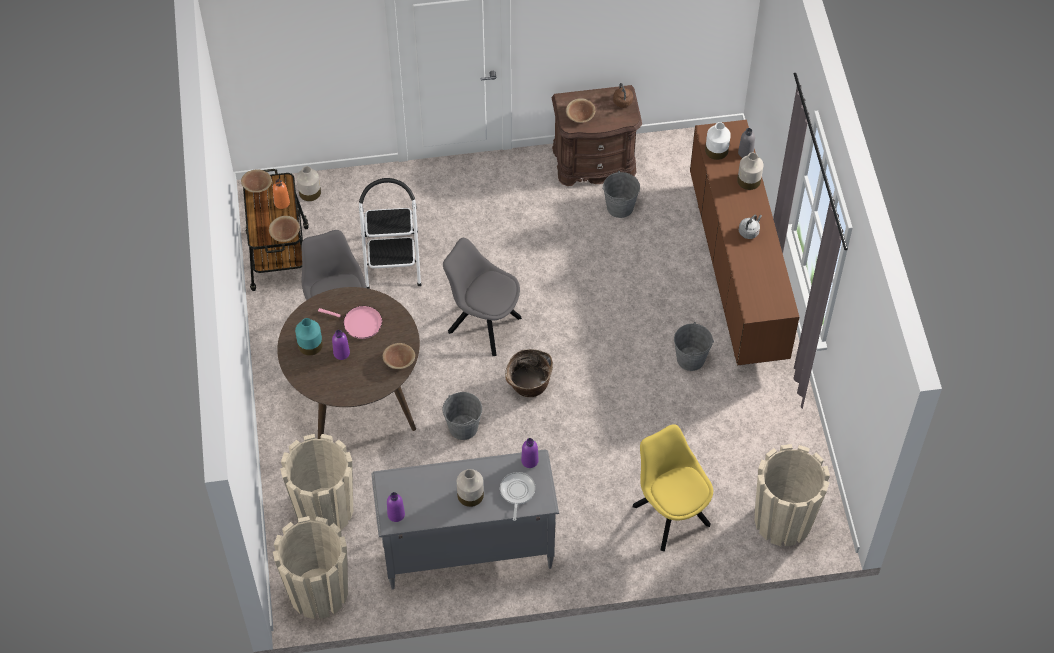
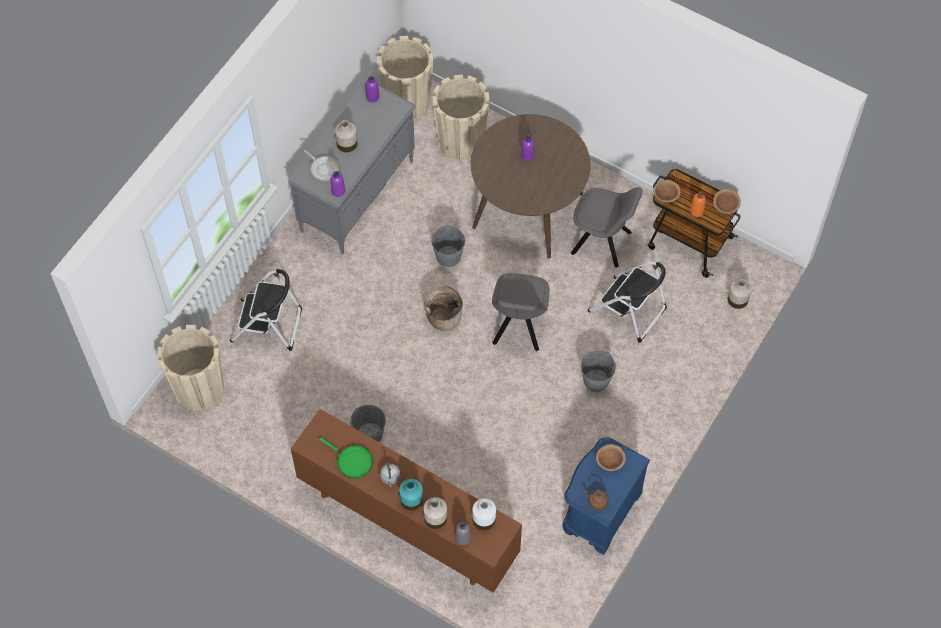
camera: 130 degrees right, 5 degrees up
turquoise vase [295,318,323,356] -> turquoise vase moved to [399,479,423,511]
pink frying pan [318,306,382,339] -> none
brown bowl [383,343,415,369] -> none
grey chair [443,238,522,356] -> grey chair turned 120 degrees clockwise [492,273,549,351]
brown nightstand [551,85,642,186] -> blue nightstand [562,437,650,555]
grey bucket [602,171,640,218] -> grey bucket moved to [581,350,616,392]
yellow chair [633,424,713,551] -> step ladder [230,269,302,351]
none -> green frying pan [319,437,373,479]

